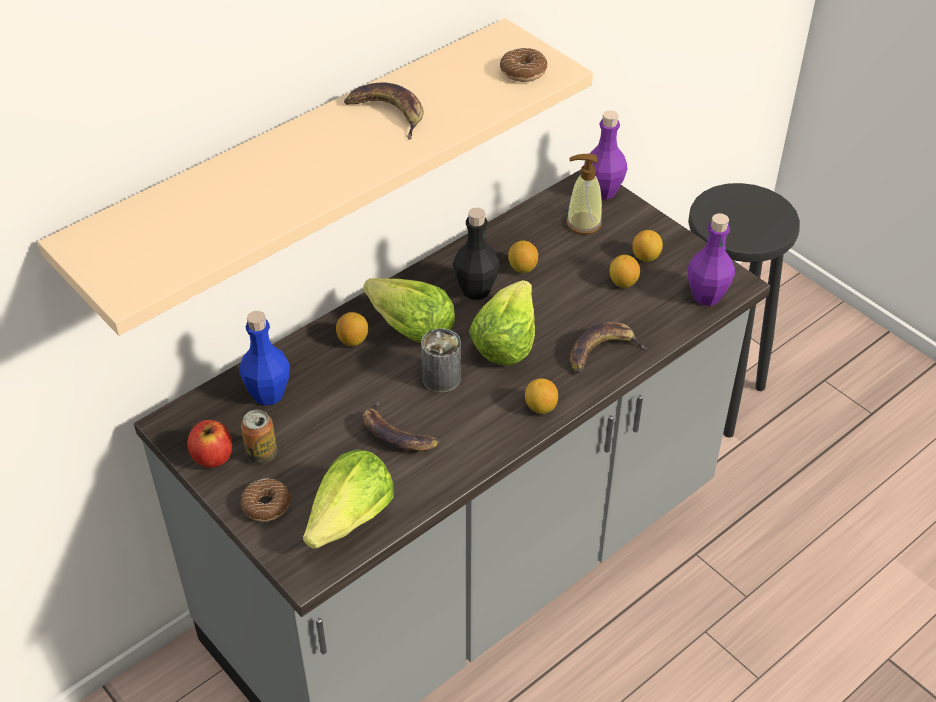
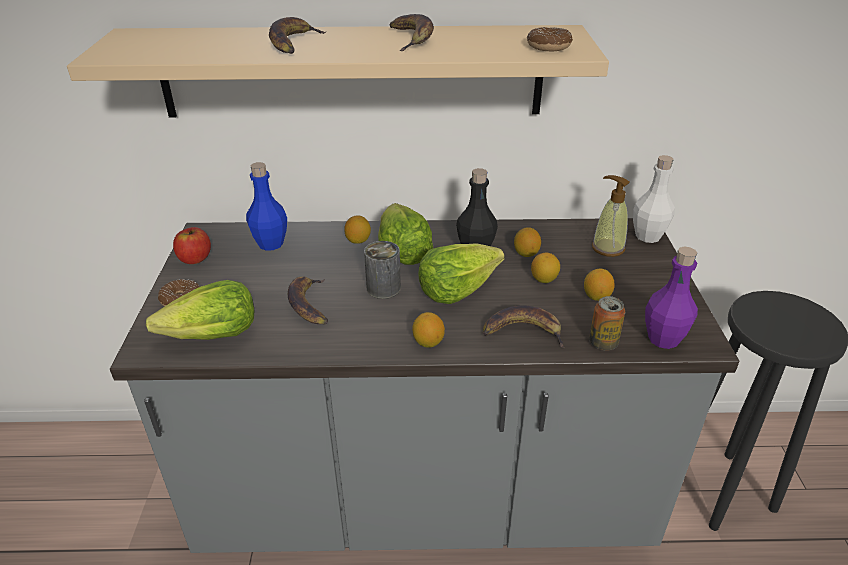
camera: 40 degrees right, 10 degrees down
can [241,410,278,464] -> can moved to [589,296,625,350]
purple bottle [584,110,627,200] -> white bottle [633,155,675,243]
lemon [632,230,663,262] -> lemon moved to [531,252,560,283]
none -> banana [269,17,327,54]

